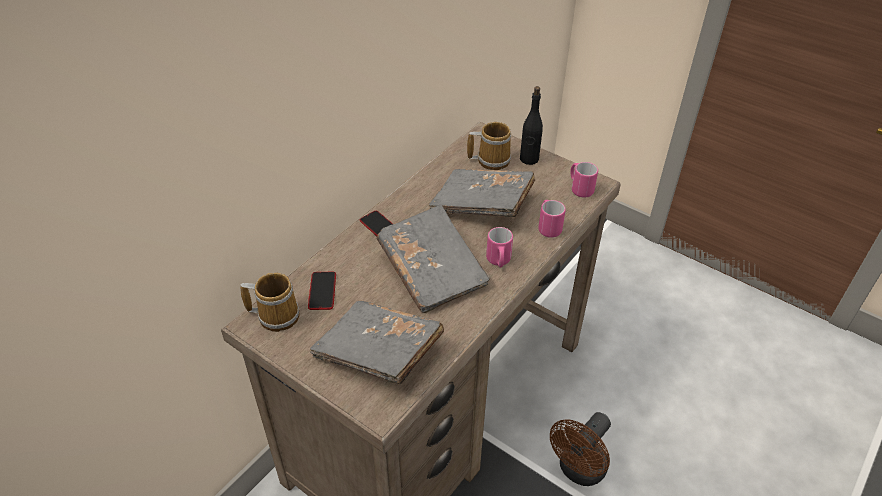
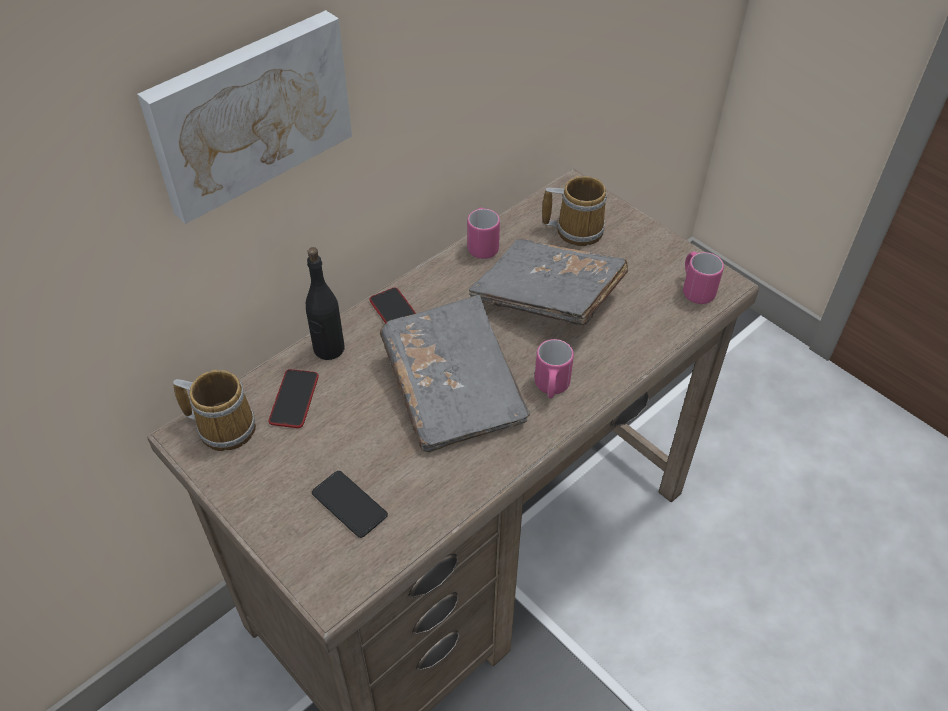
camera: 10 degrees right, 5 degrees up
grey book [310,301,444,385] -> phone [312,471,388,538]
black bottle [520,86,543,165] -> black bottle moved to [306,247,345,360]
pink mug [538,200,566,238] -> pink mug moved to [467,208,500,259]
brown fan [550,412,611,486] -> none
none -> picture [137,10,352,224]

